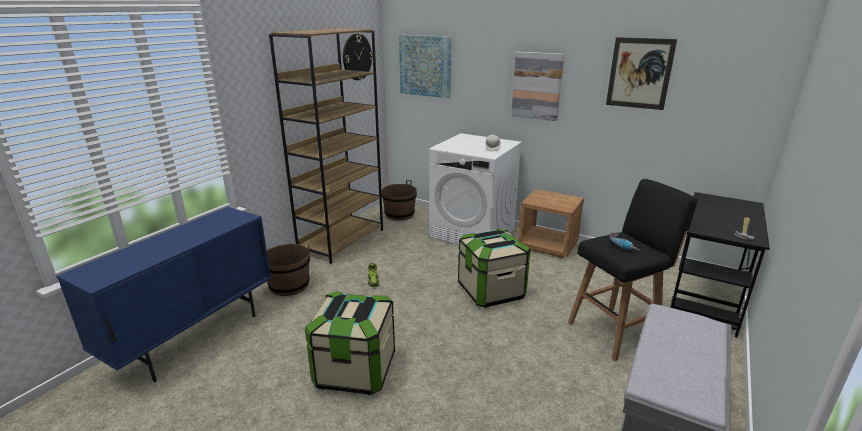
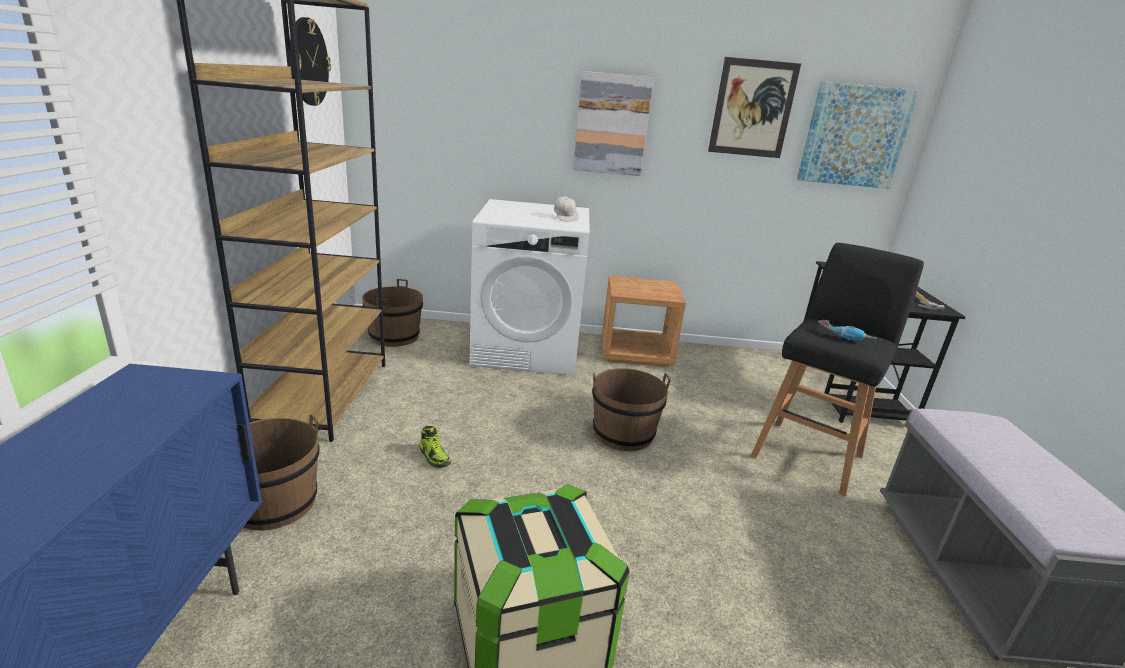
camera: 30 degrees left, 0 degrees up
picture [399,35,451,98] -> picture moved to [797,81,919,189]
storage box [458,229,531,308] -> brown bucket [592,368,671,451]

